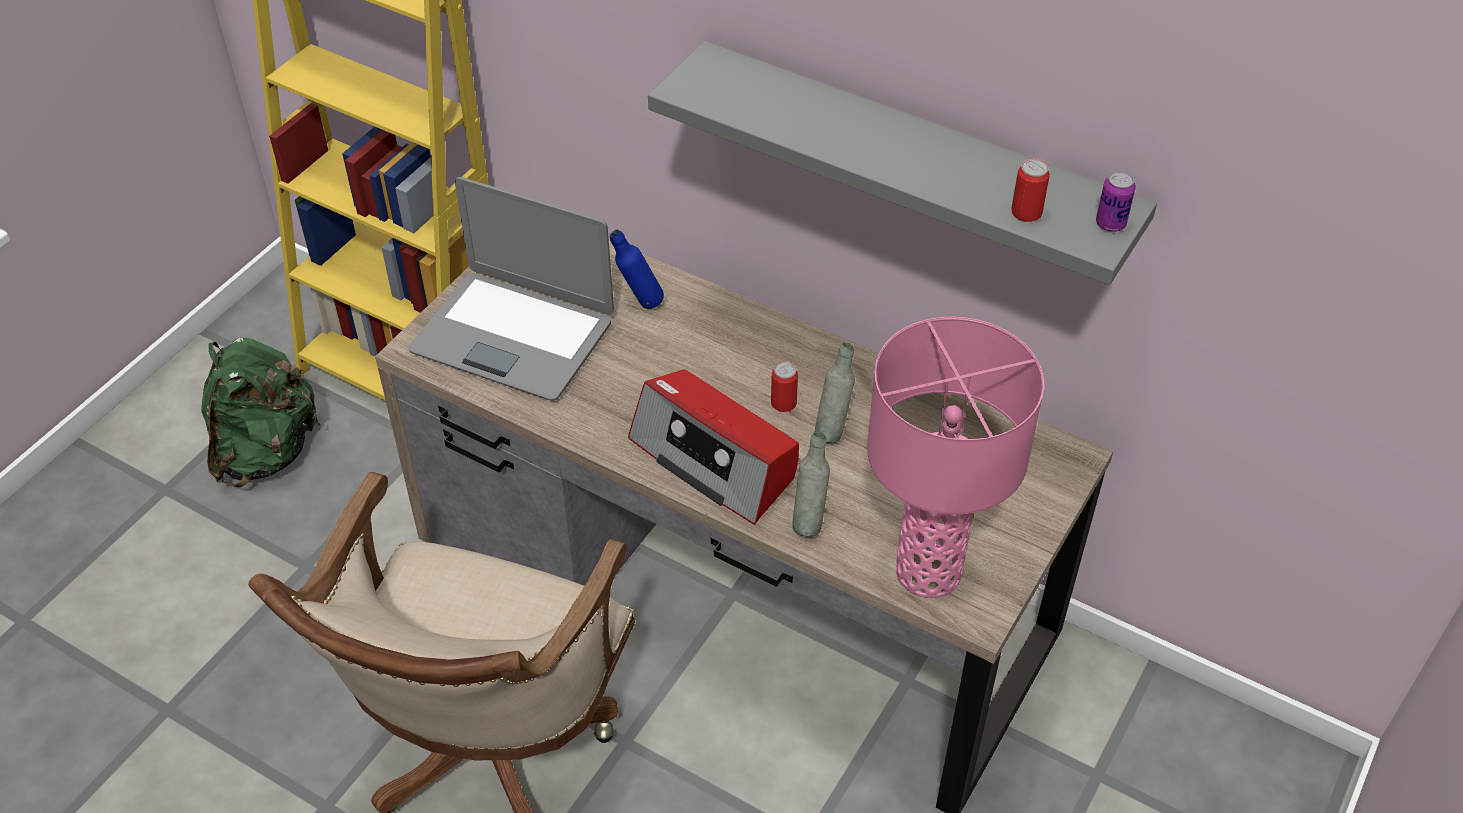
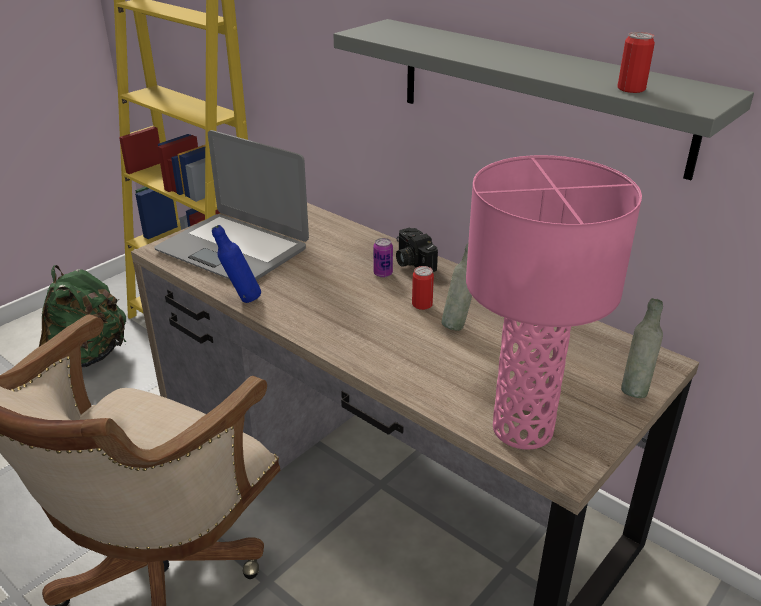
camera: 10 degrees right, 15 degrees down
blue bottle [610,230,664,309] -> blue bottle moved to [212,225,261,303]
radio [628,369,799,525] -> none
grey bottle [792,432,830,537] -> grey bottle moved to [621,298,663,398]
can [1096,171,1136,232] -> can moved to [373,238,393,278]
none -> camera [396,228,438,272]

